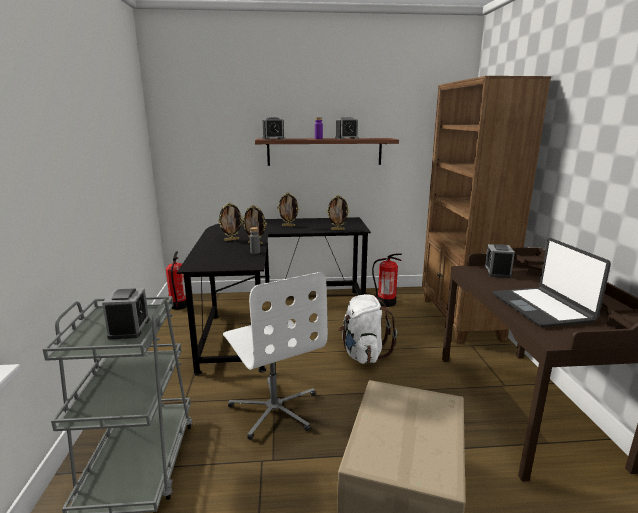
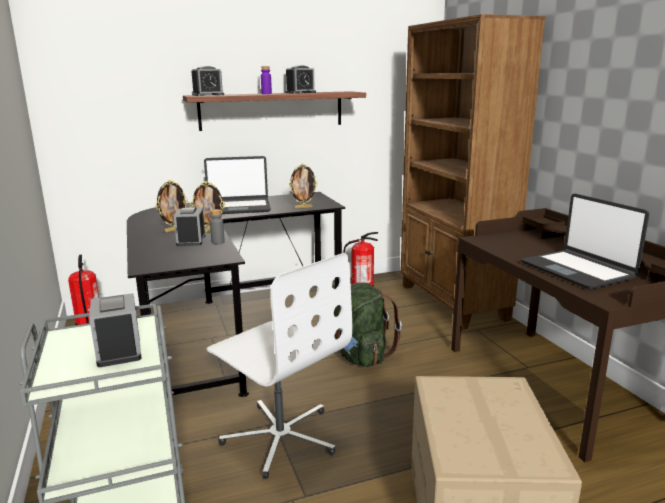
camera: 15 degrees left, 0 degrees up
picture frame [277,193,300,227] -> laptop [204,156,271,214]
white backpack [338,294,397,364] -> green backpack [334,283,402,367]
alarm clock [485,244,515,278] -> alarm clock moved to [174,207,205,246]

